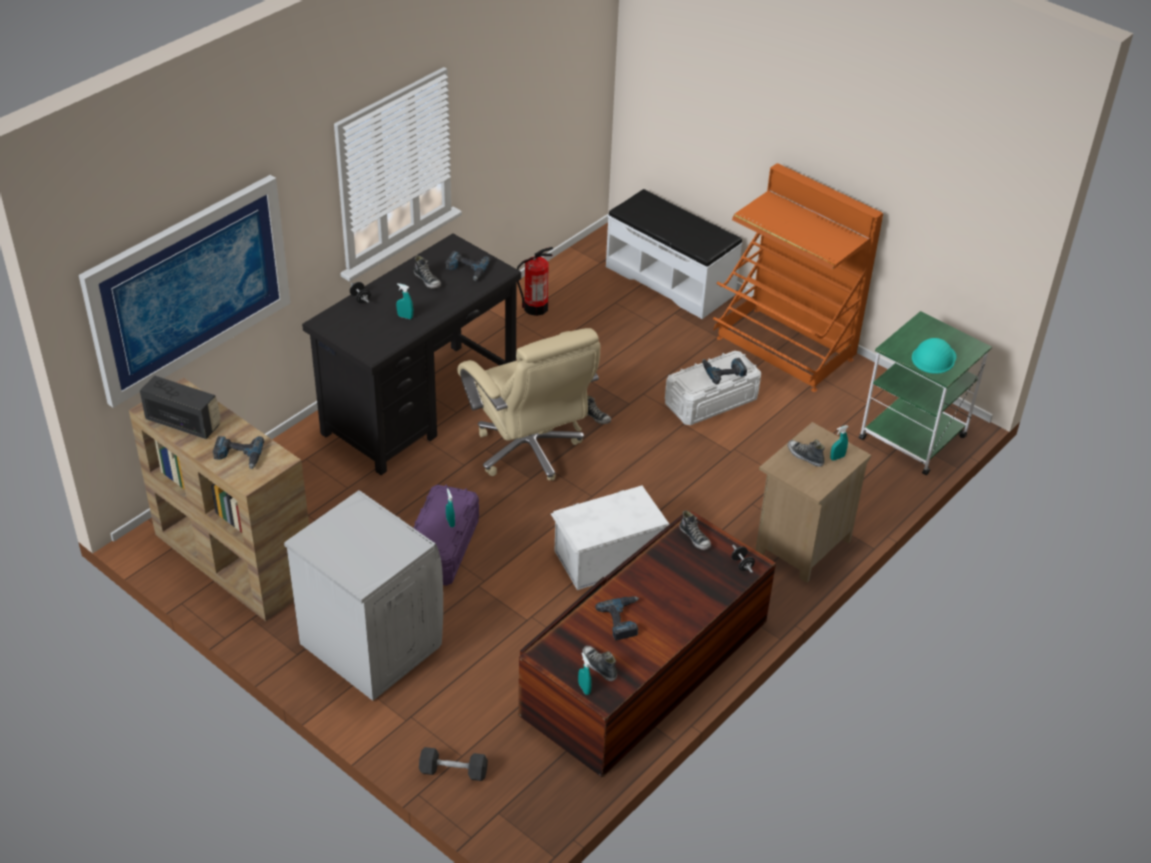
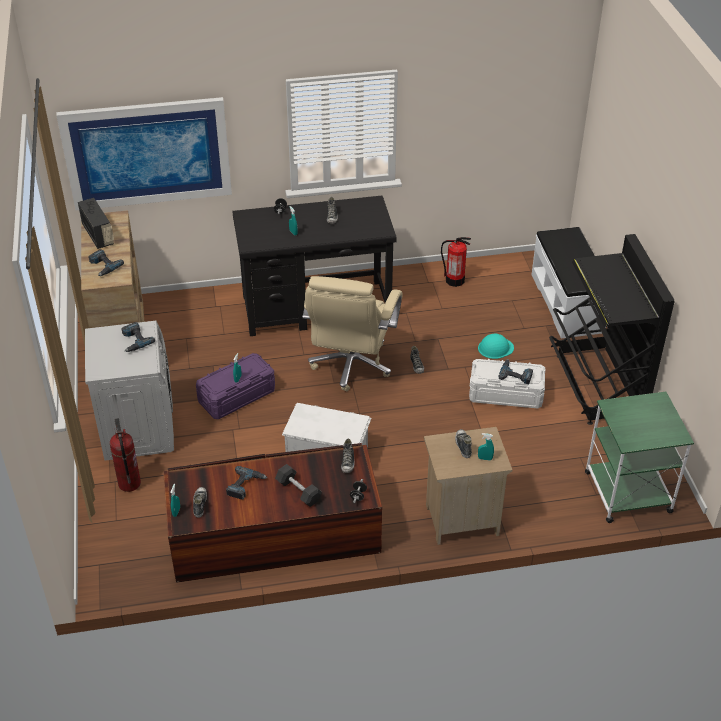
camera: 40 degrees right, 0 degrees up
black dumbbell [419,747,488,781] -> black dumbbell moved to [275,464,322,507]
power drill [446,251,490,281] -> power drill moved to [121,322,155,352]
orange shoe rack [713,163,883,392] -> black shoe rack [549,234,675,425]
turquoise hard hat [912,338,956,374] -> turquoise hard hat moved to [478,334,514,359]
none -> fire extinguisher [110,418,141,492]

